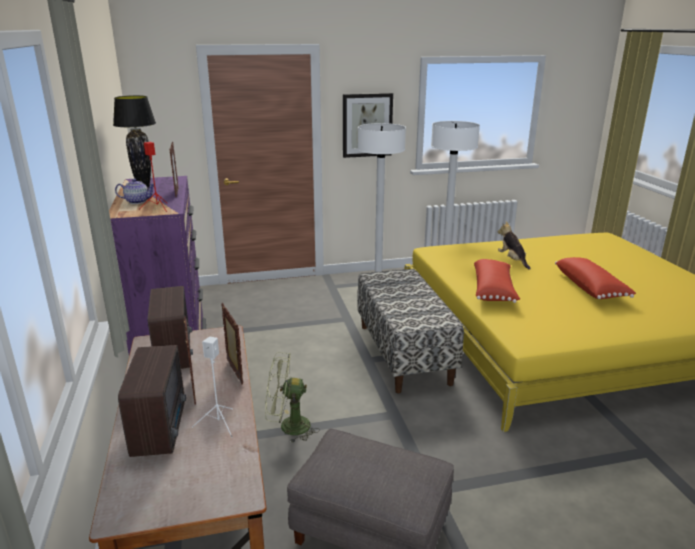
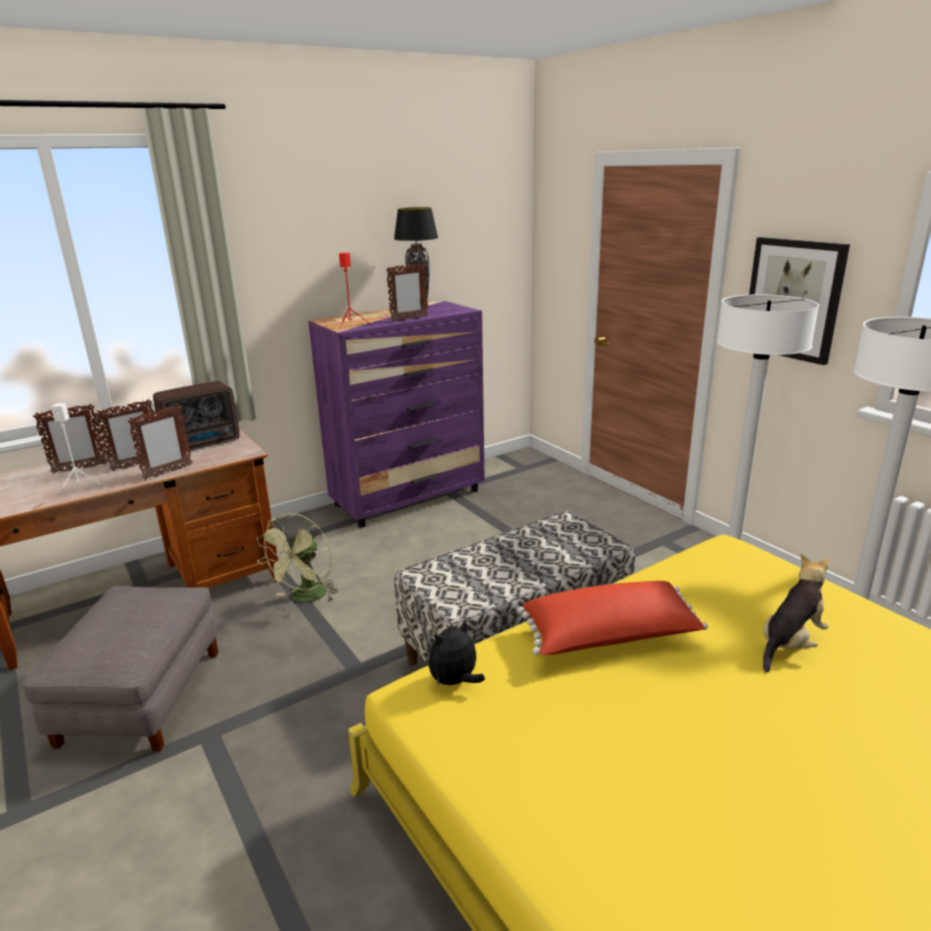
camera: 70 degrees right, 0 degrees up
teapot [115,179,154,204] -> none
radio [118,345,186,457] -> picture frame [33,404,108,474]
green fan [265,352,320,443] -> green fan turned 135 degrees counterclockwise [257,513,339,603]
red pillow [555,257,636,299] -> none
none -> plush toy [428,618,485,687]

